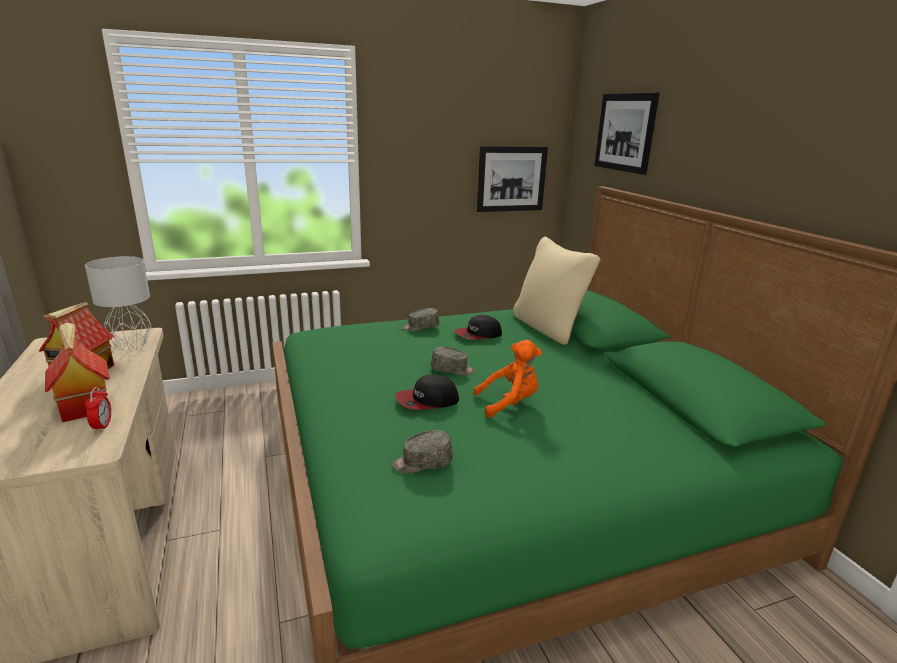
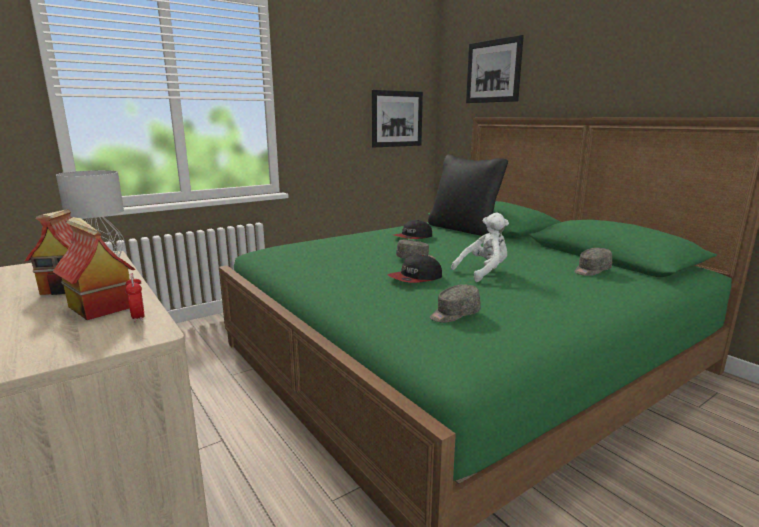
camera: 15 degrees left, 5 degrees down
grey cap [402,308,439,331] -> grey cap moved to [574,248,612,276]
orange plush toy [473,340,542,418] -> white plush toy [451,213,509,282]
beige pillow [513,237,600,345] -> black pillow [428,155,508,236]

